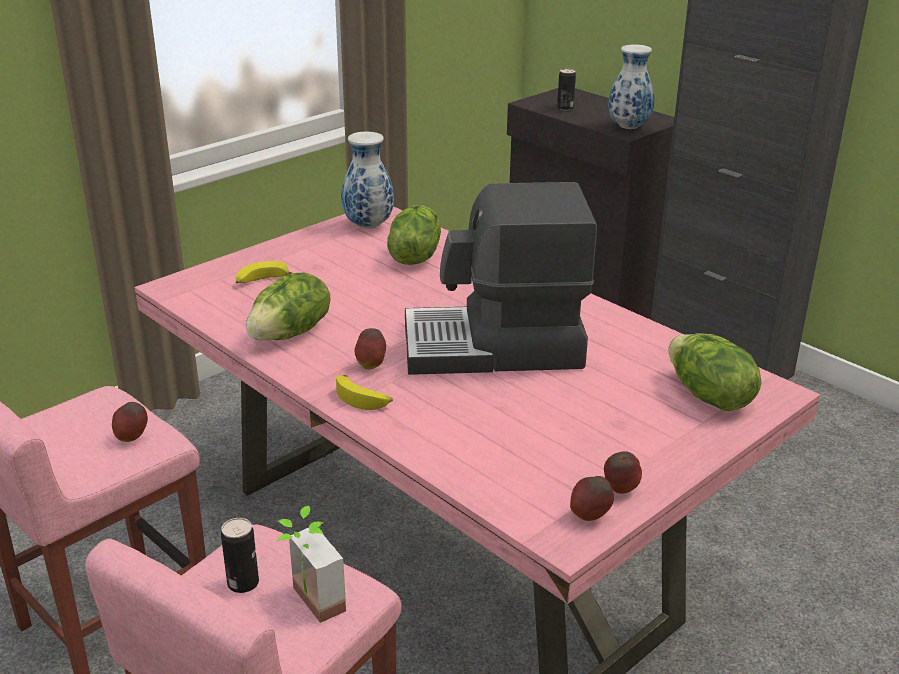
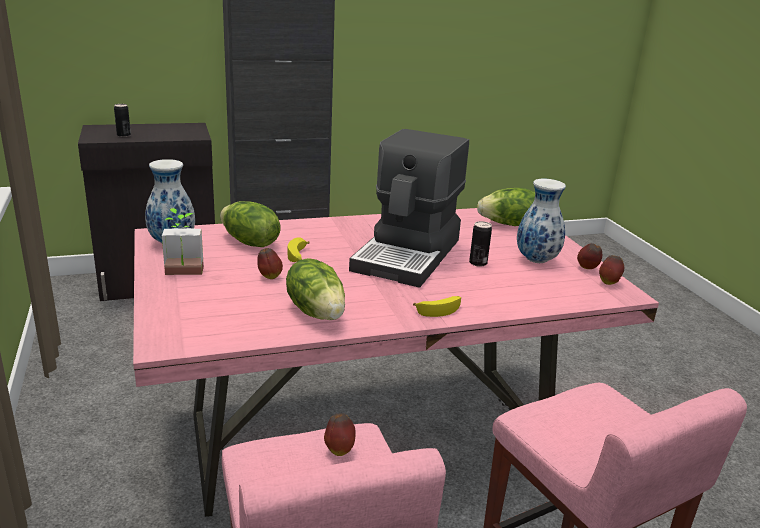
camera: 65 degrees left, 5 degrees down
can [221,518,259,593] -> can moved to [469,221,492,267]
banana [236,261,292,283] -> banana moved to [288,237,310,262]
potted plant [277,506,346,623] -> potted plant moved to [162,208,204,275]
apple [355,328,386,370] -> apple moved to [257,248,283,279]
vase [608,44,654,129] -> vase moved to [517,179,566,263]

